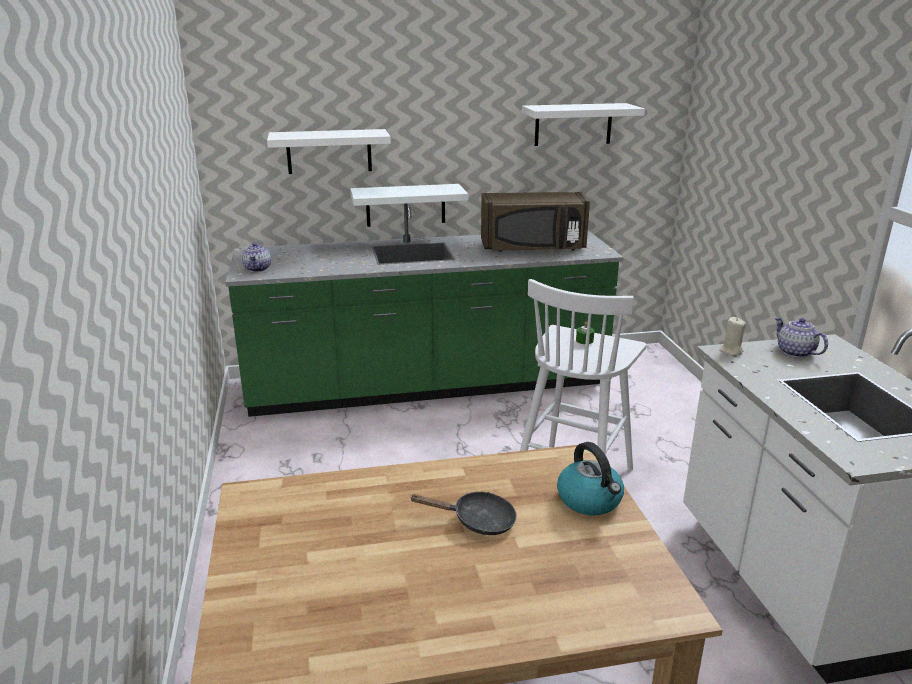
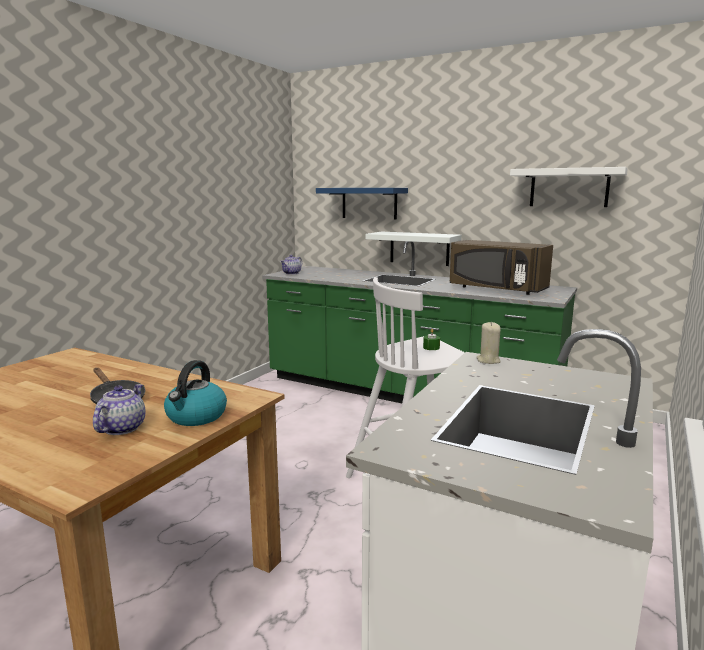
camera: 40 degrees right, 10 degrees down
white shelf [267,129,391,174] -> blue shelf [316,188,408,219]
teapot [775,317,828,358] -> teapot moved to [93,384,145,435]

